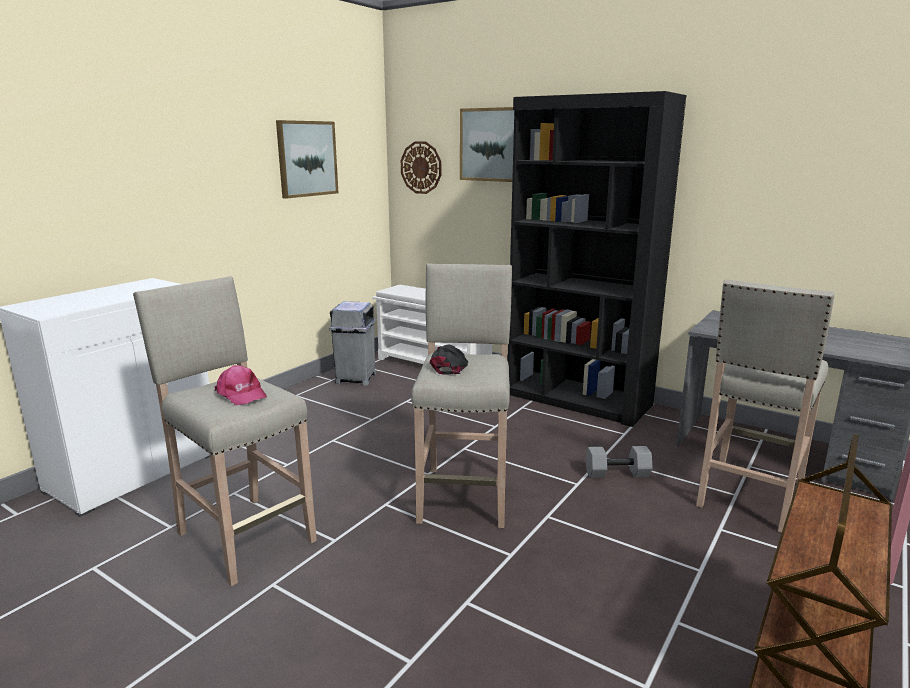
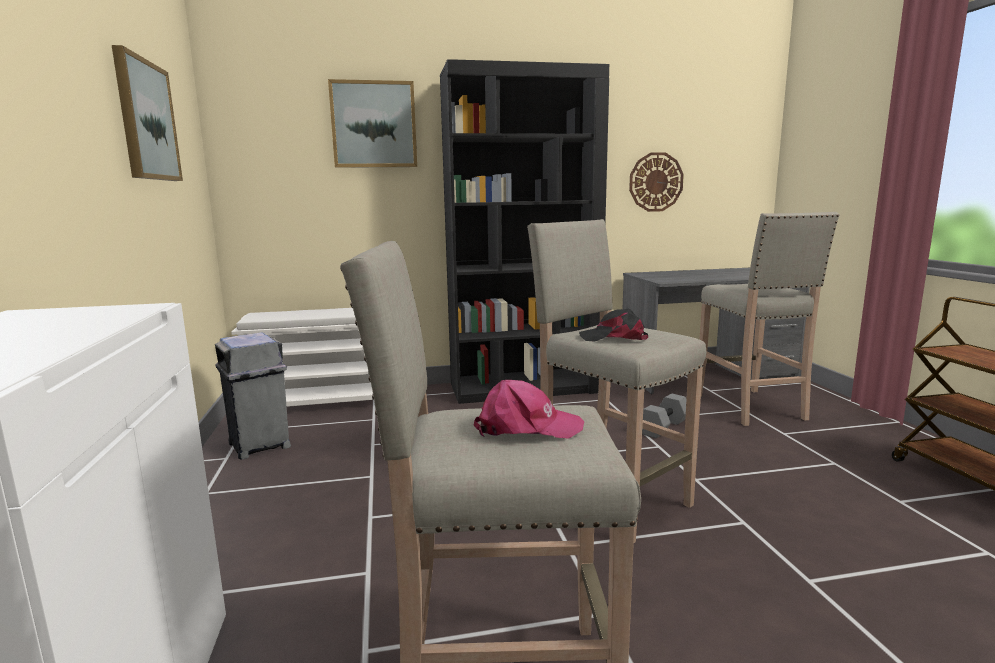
camera: 45 degrees left, 5 degrees down
wall clock [401,141,441,194] -> wall clock moved to [629,152,684,212]
black cap [430,345,468,375] -> black cap turned 45 degrees counterclockwise [579,308,648,342]

